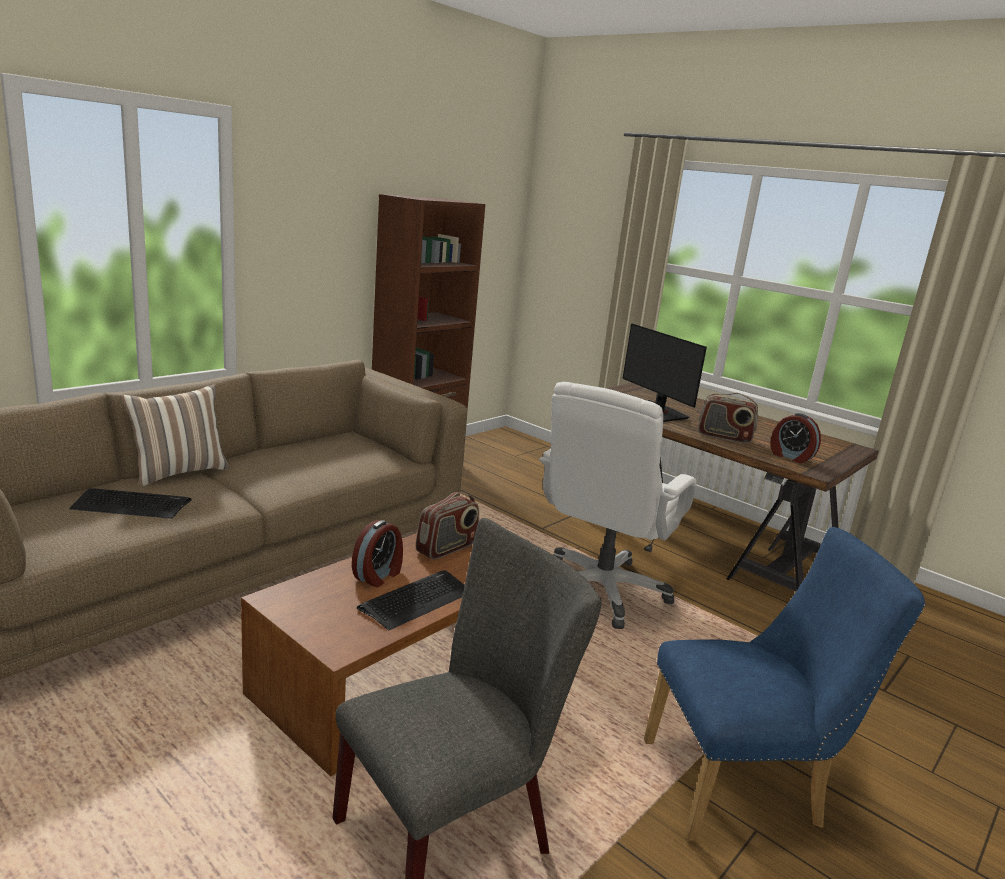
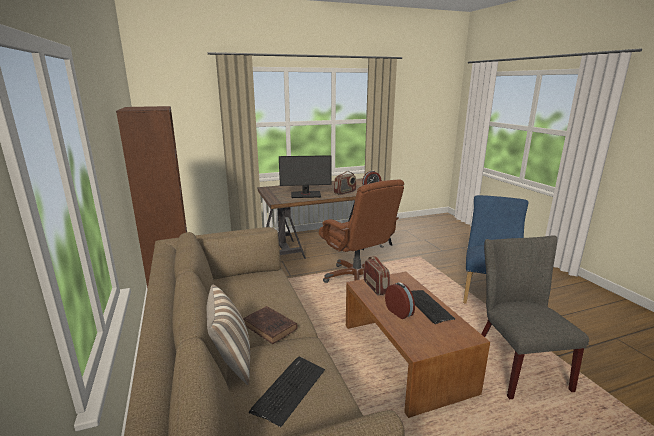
camera: 60 degrees left, 0 degrees up
white office chair [539,382,697,629] -> brown office chair [319,180,404,283]
none -> brown book [243,306,298,344]

